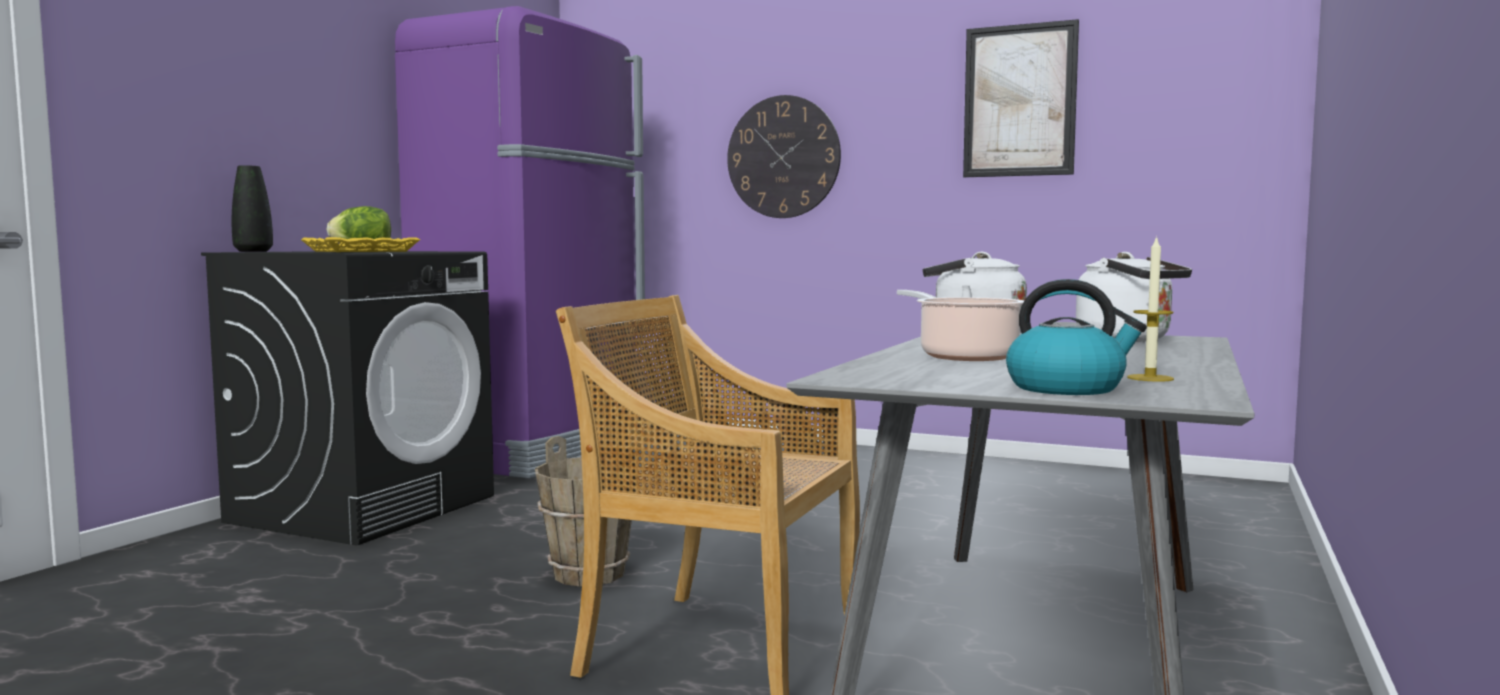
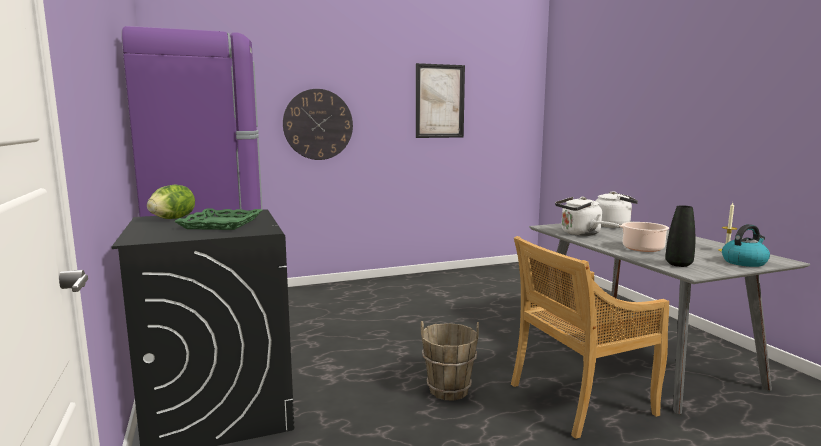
camera: 45 degrees left, 5 degrees up
black vase [232,165,273,252] -> black vase moved to [665,205,695,267]
yellow tray [301,237,420,252] -> green tray [174,208,262,230]

